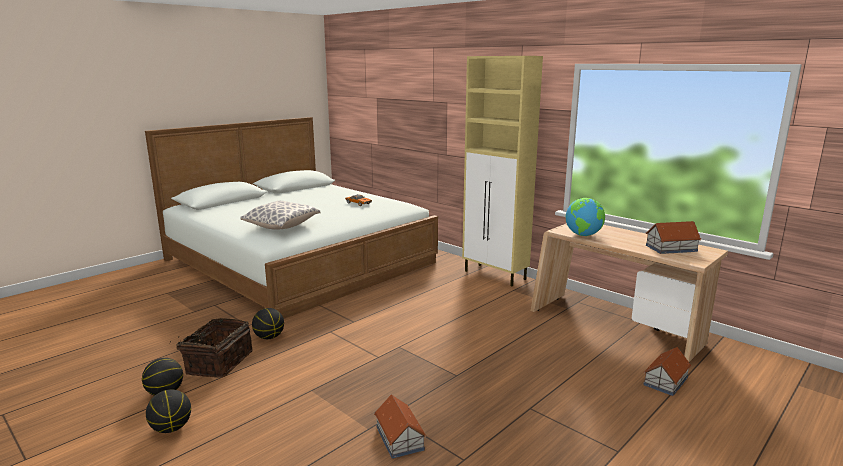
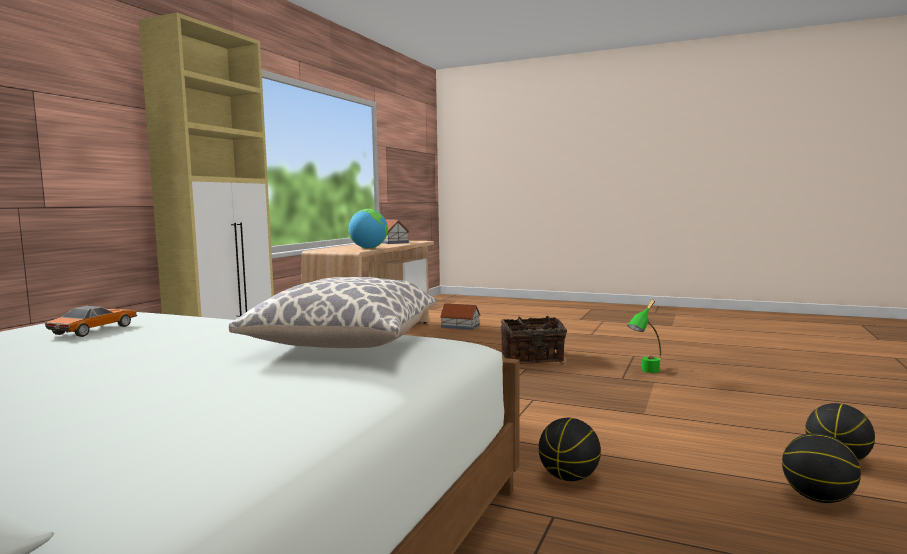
camera: 110 degrees left, 10 degrees down
basket [170,318,253,378] -> basket moved to [501,316,567,364]
toy house [374,394,427,459] -> green table lamp [627,299,661,373]

